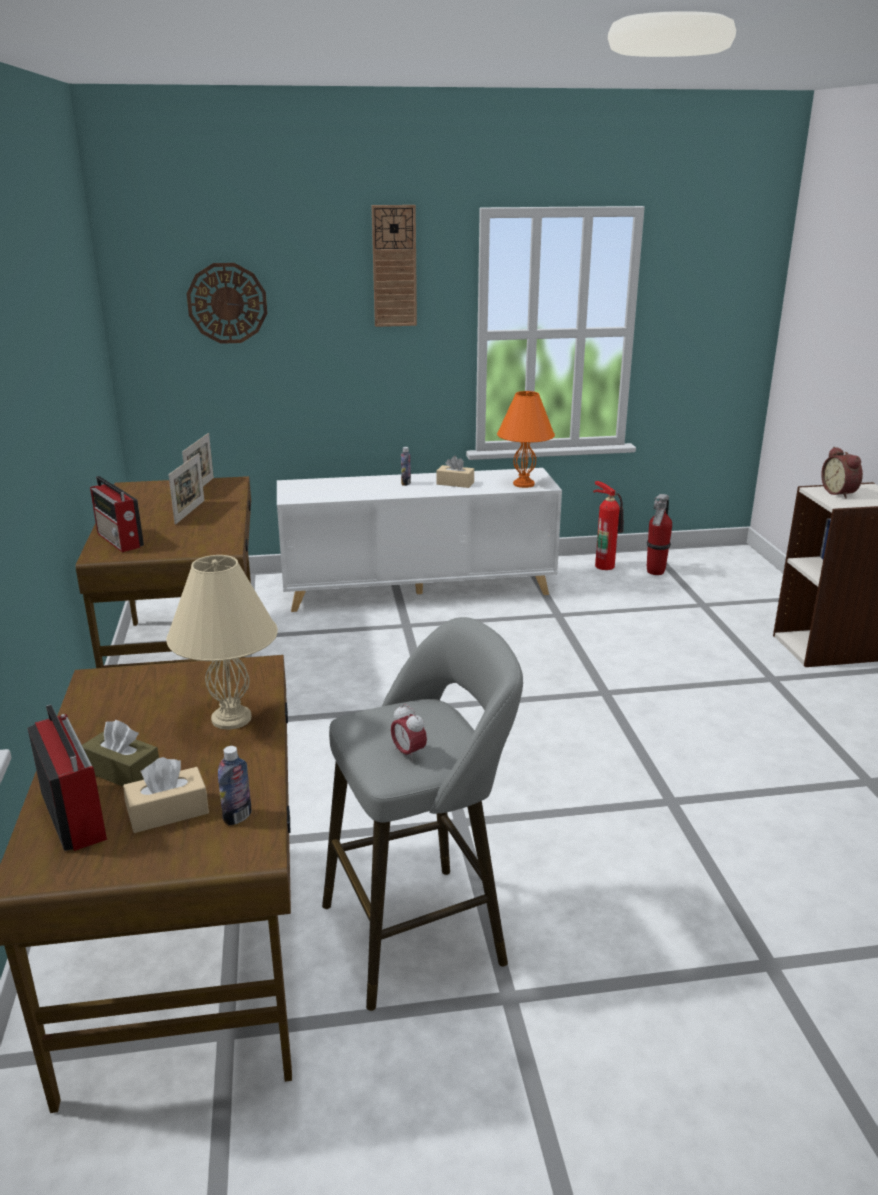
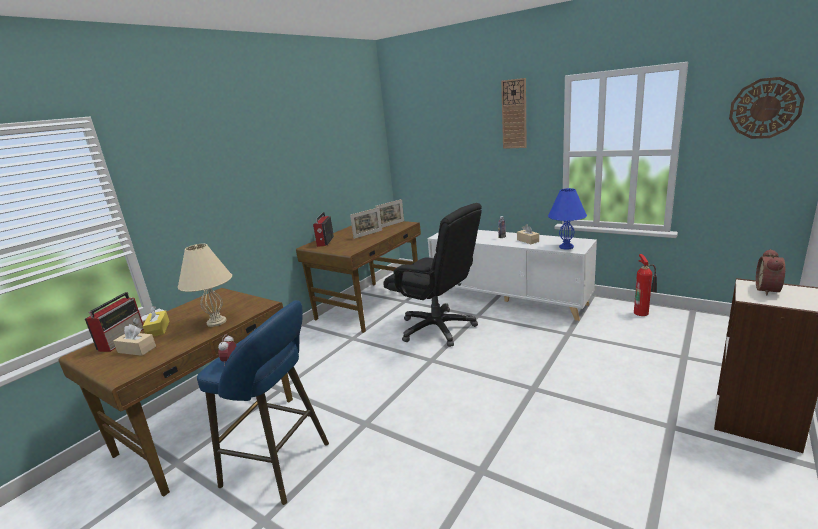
camera: 45 degrees right, 5 degrees down
brown tissue box [82,720,159,787] -> yellow tissue box [142,306,170,337]
wall clock [187,263,267,344] -> wall clock moved to [729,77,805,139]
bottle [218,746,252,826] -> none
grey stool [322,617,523,1011] -> blue stool [197,300,329,505]
orange table lamp [497,391,555,488] -> blue table lamp [548,188,587,250]
fire extinguisher [647,494,672,575] -> none
none -> black office chair [383,203,482,347]

